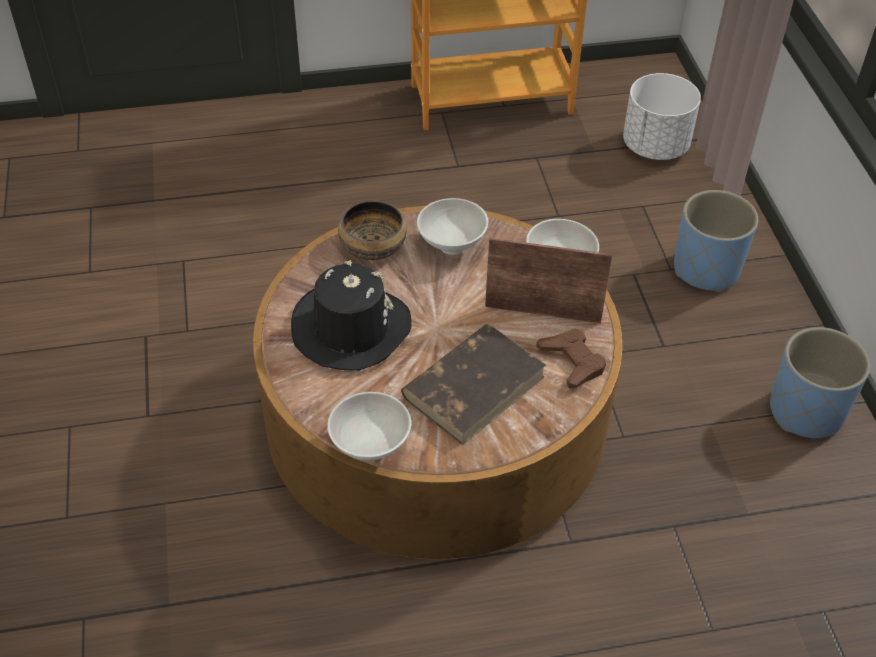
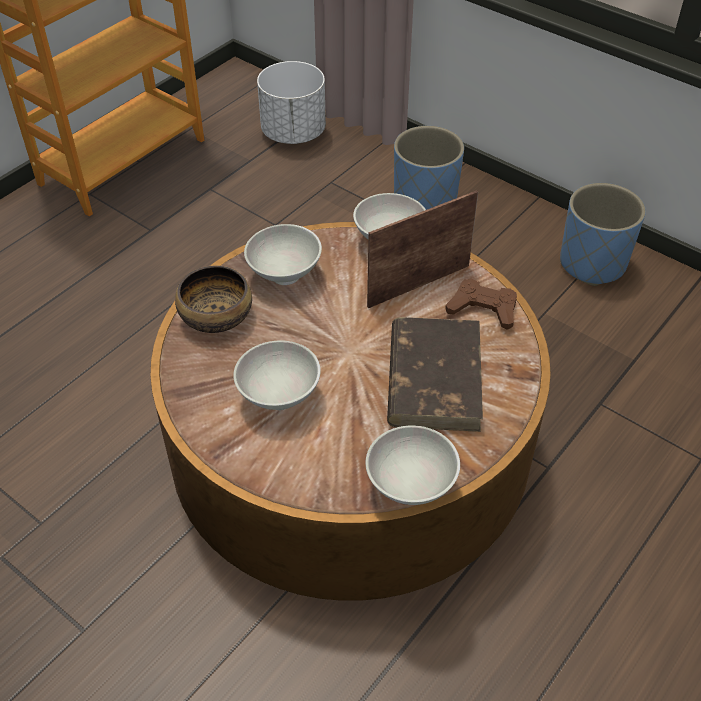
camera: 40 degrees left, 0 degrees up
black hat [291,260,411,371] -> white bowl [233,340,321,410]

